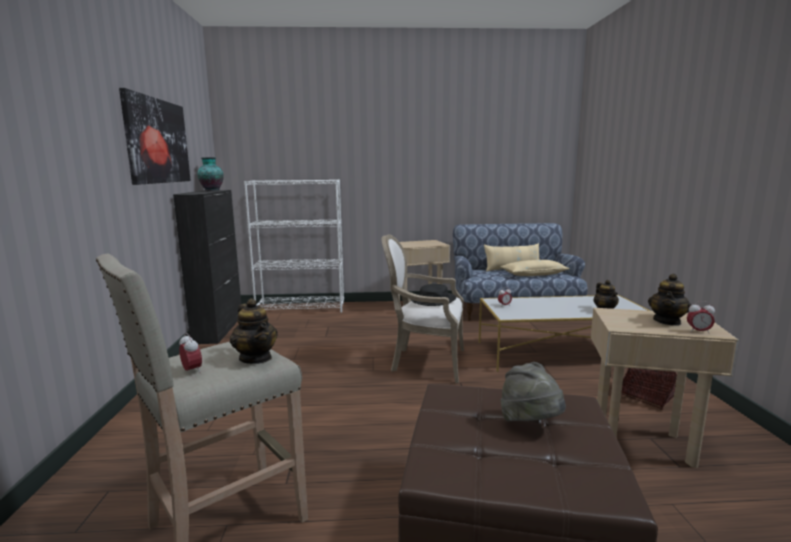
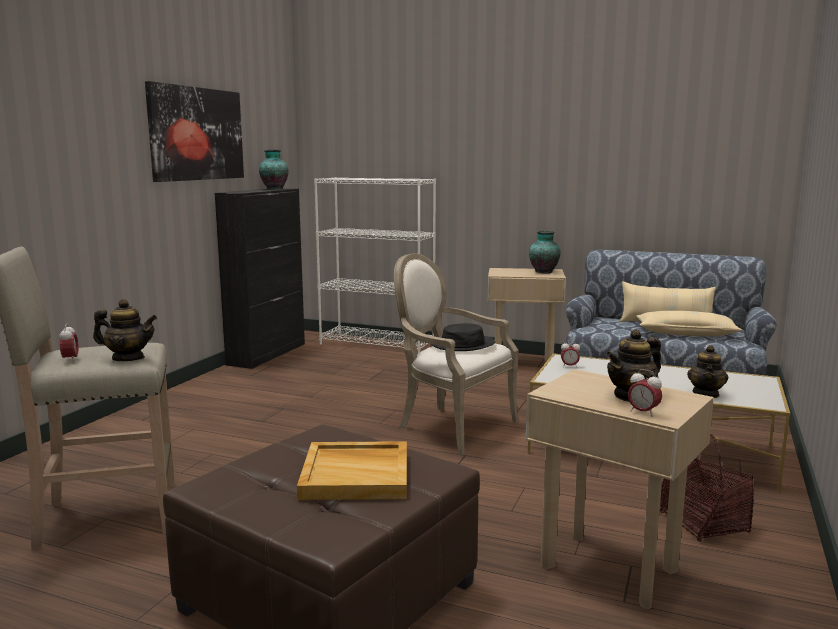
camera: 25 degrees right, 0 degrees up
teapot [230,298,278,364] -> teapot turned 75 degrees counterclockwise [93,299,157,361]
grey hat [500,362,566,421] -> beige tray [297,441,407,500]
none -> vase [529,231,560,274]

